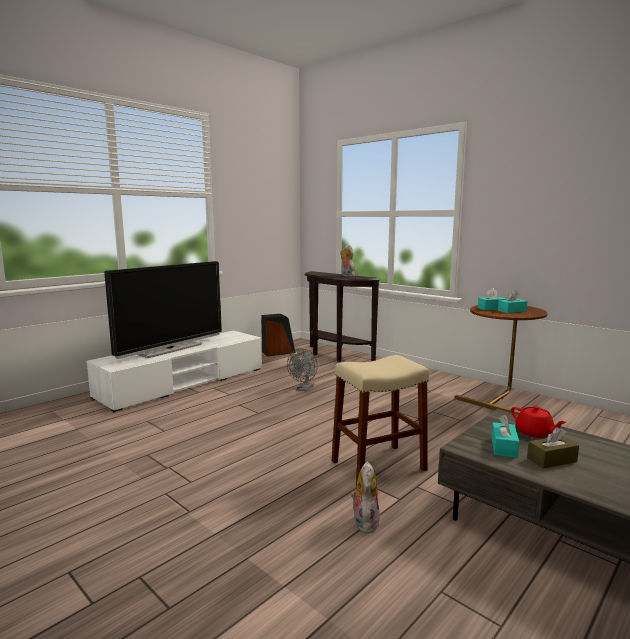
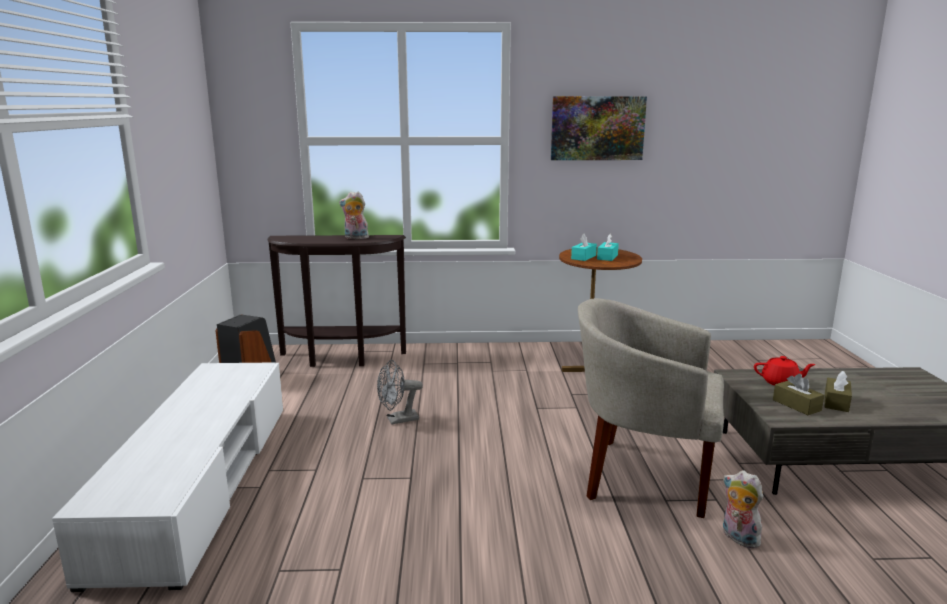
camera: 45 degrees left, 5 degrees up
television [104,261,222,359] -> none
grey fan [287,349,318,391] -> grey fan turned 90 degrees clockwise [377,360,423,425]
beige stool [332,355,429,486] -> beige armchair [578,298,724,518]
turquoise tissue box [492,415,519,458] -> brown tissue box [773,374,824,415]
none -> picture [551,96,647,160]

